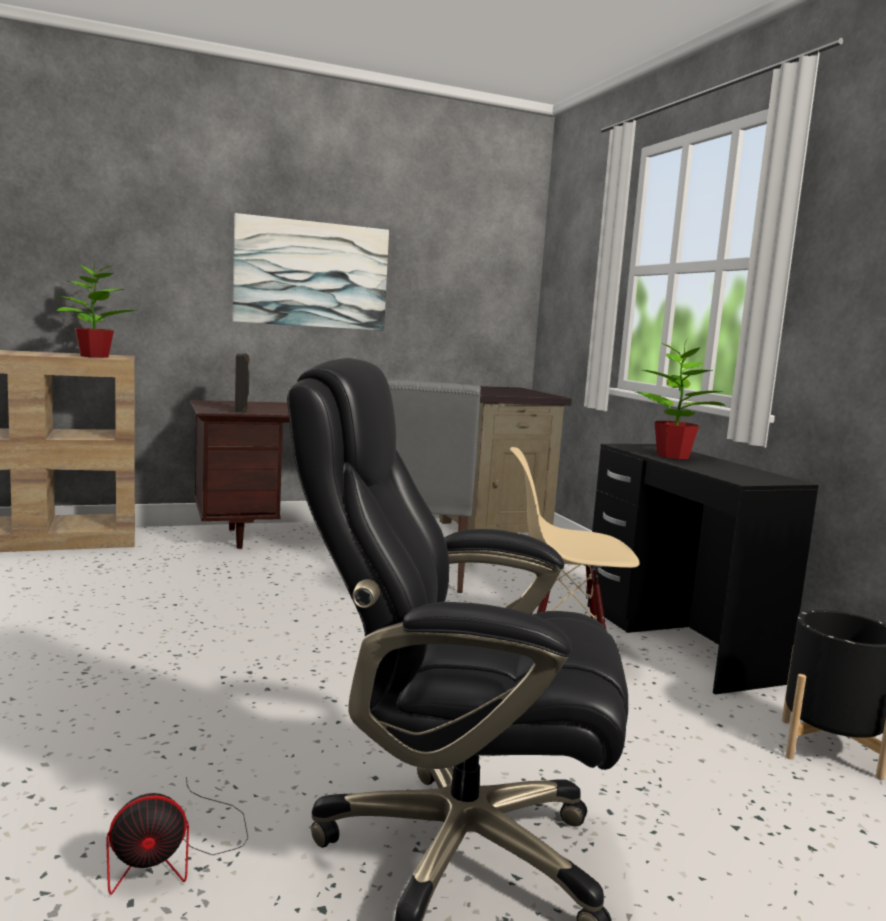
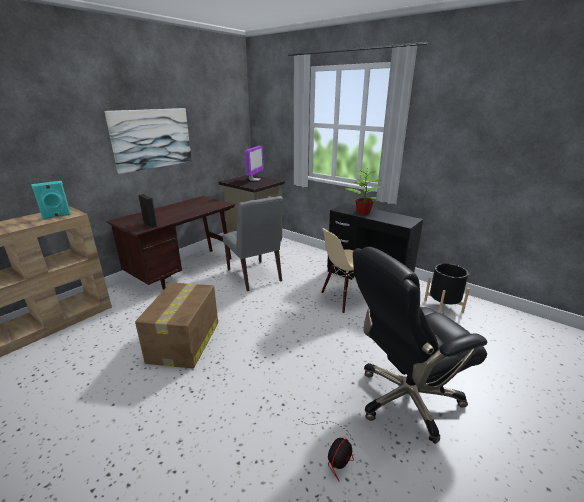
camera: 30 degrees left, 15 degrees up
potted plant [56,259,138,358] -> turquoise speaker [31,181,71,220]
none -> cardboard box [135,283,218,369]
none -> monitor [245,146,263,181]

